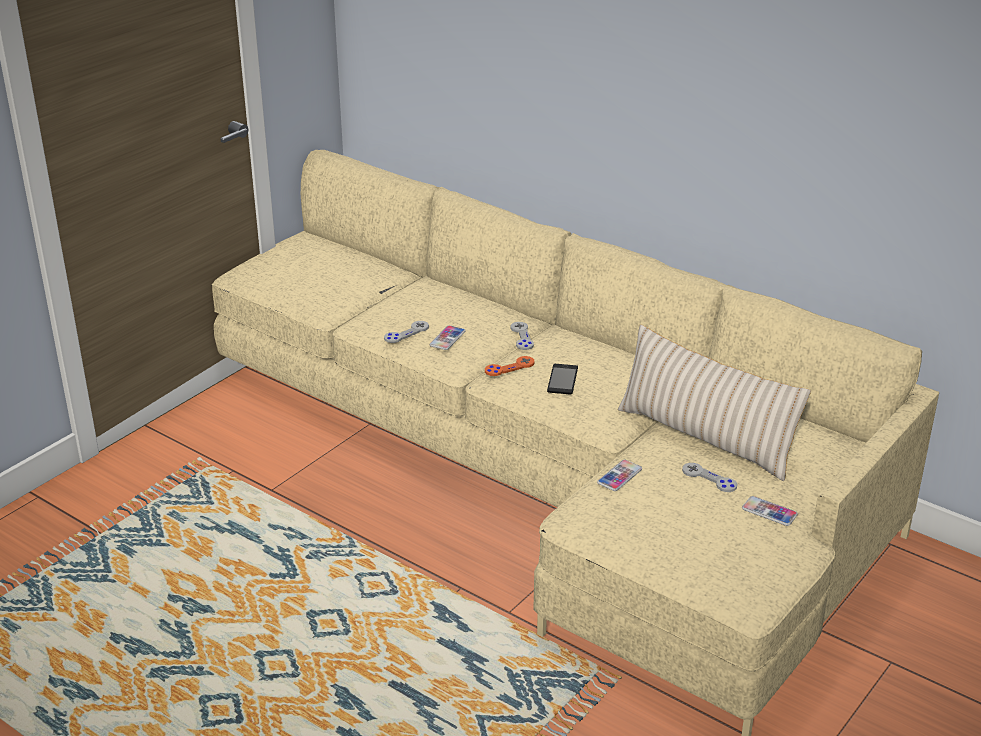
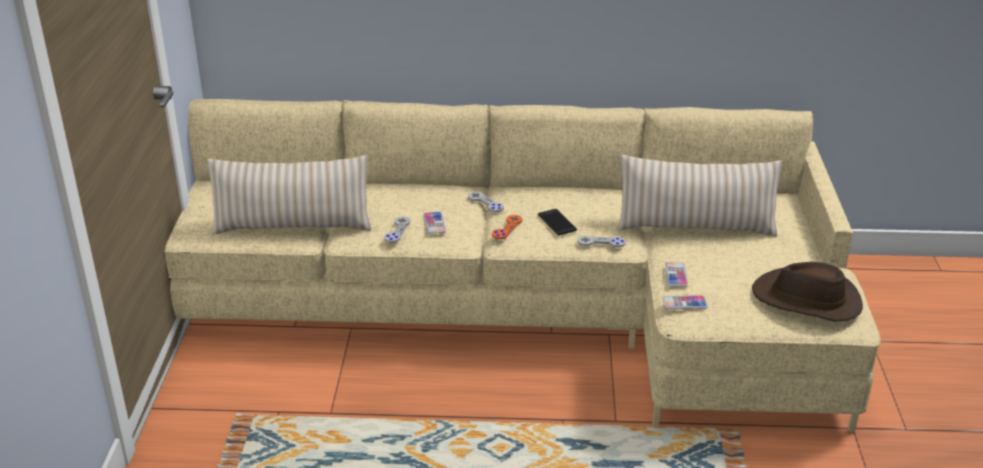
camera: 35 degrees left, 0 degrees up
grey game controller [682,463,737,492] -> grey game controller moved to [577,235,626,247]
phone [742,496,798,526] -> phone moved to [662,295,708,309]
none -> beige pillow [206,155,371,235]
none -> brown hat [752,262,863,321]

